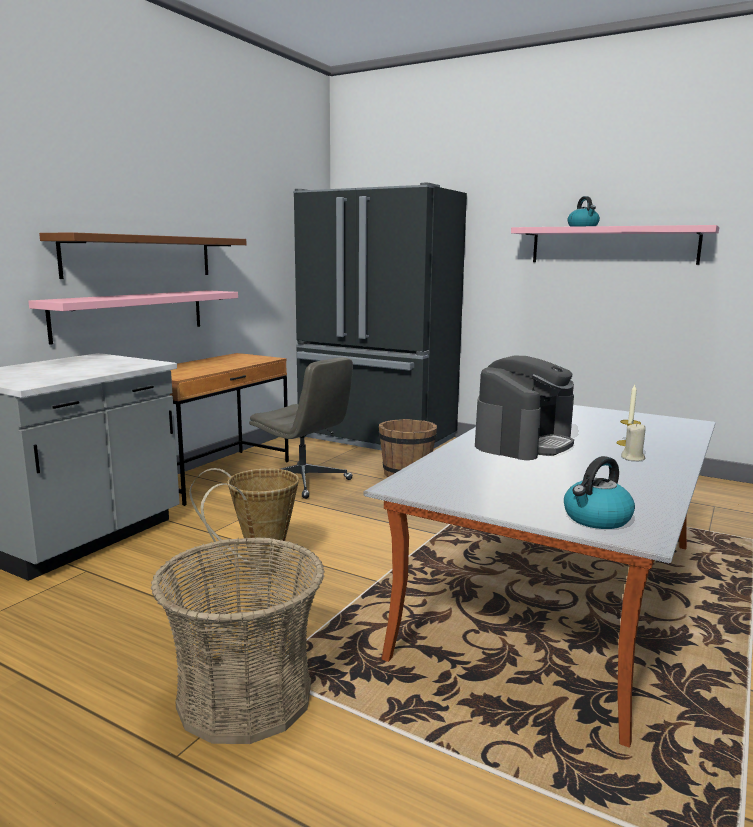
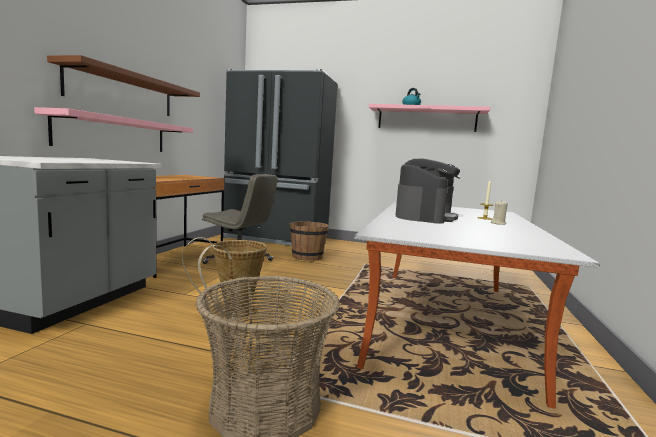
camera: 15 degrees left, 5 degrees down
kettle [564,456,635,529] -> none

